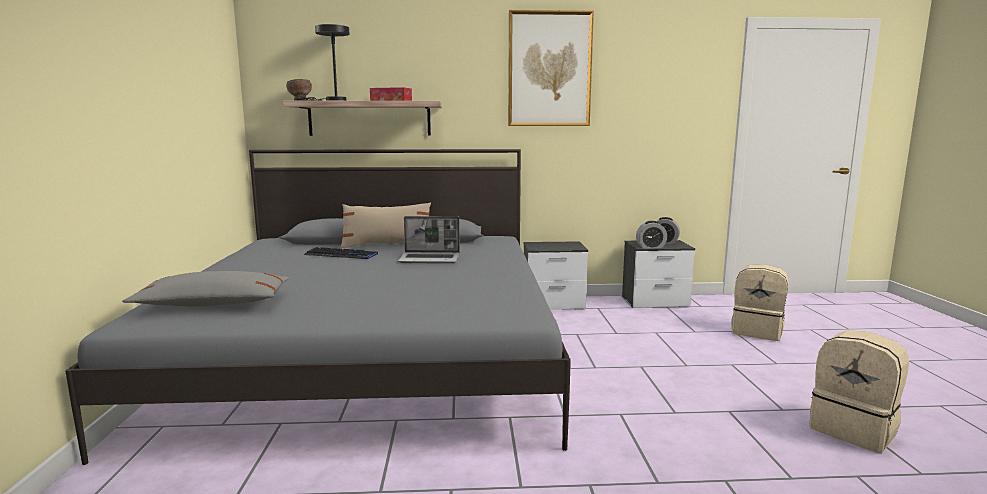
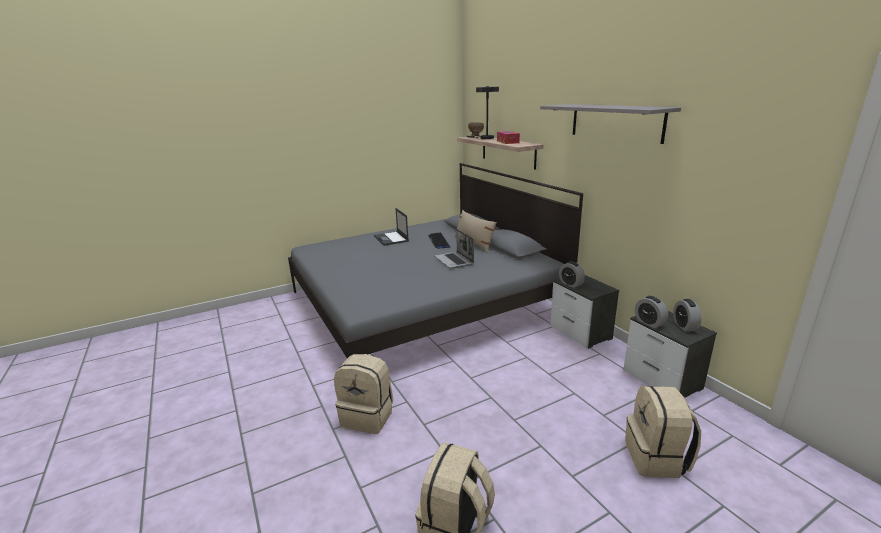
camera: 65 degrees right, 10 degrees up
grey pillow [122,271,289,306] -> none
picture [508,10,594,126] -> grey shelf [540,104,681,144]
none -> beige backpack [334,354,393,434]
none -> laptop [374,208,409,246]
none -> alarm clock [559,261,585,288]

